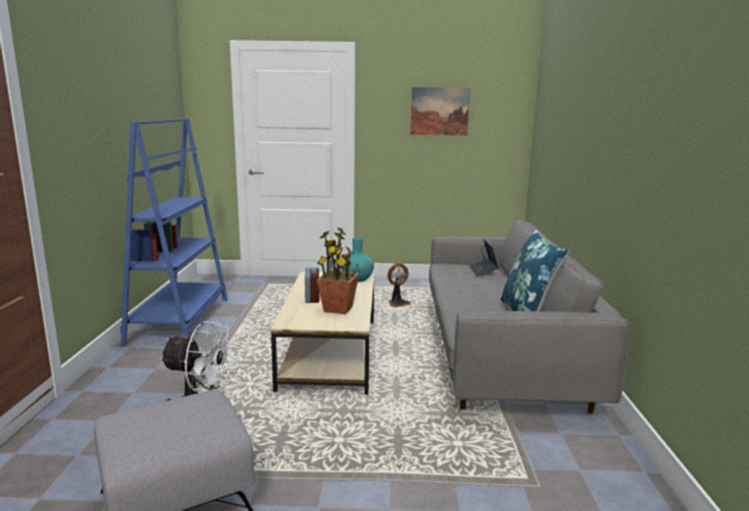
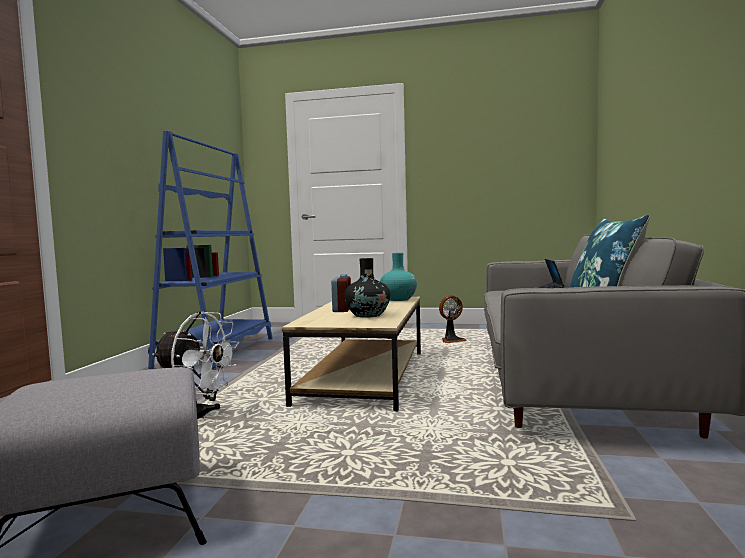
camera: 10 degrees right, 10 degrees down
potted plant [317,227,360,314] -> black vase [345,258,390,317]
picture [410,87,470,136] -> none

